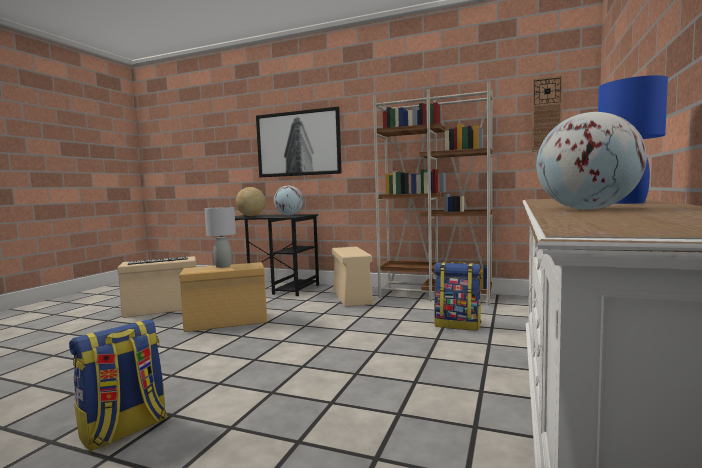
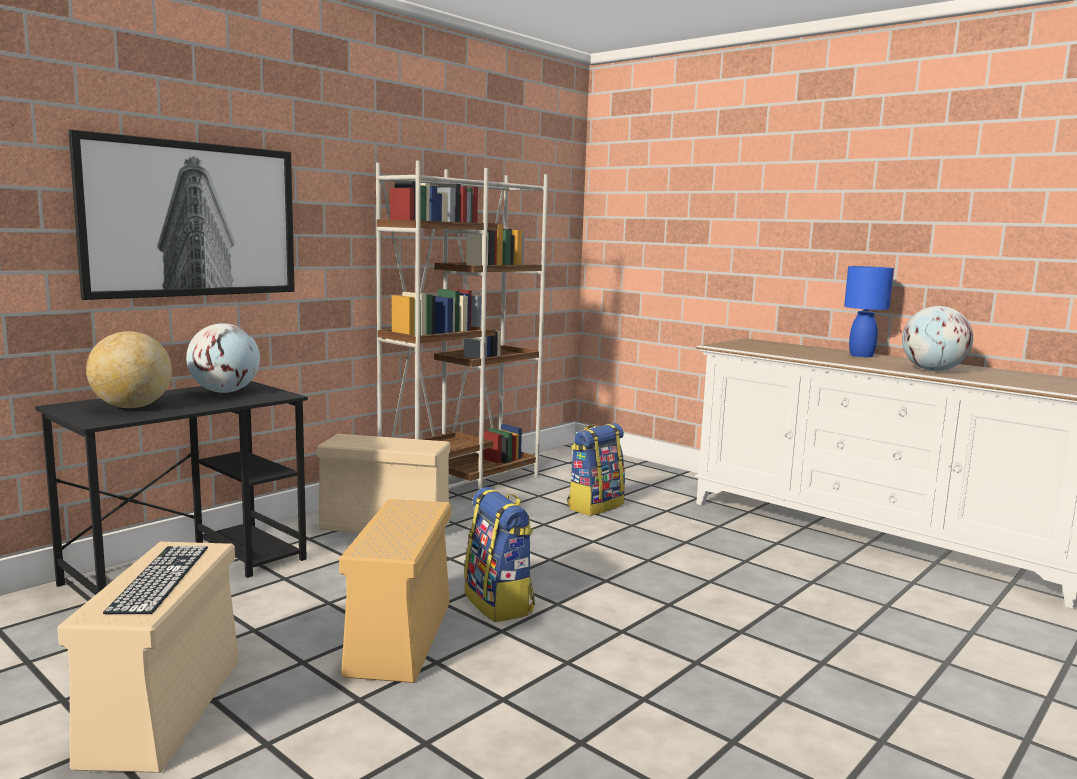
camera: 70 degrees left, 5 degrees up
backpack [69,319,167,452] -> backpack moved to [464,487,535,622]
grey table lamp [205,207,236,268] -> none
wall clock [532,75,563,152] -> none

